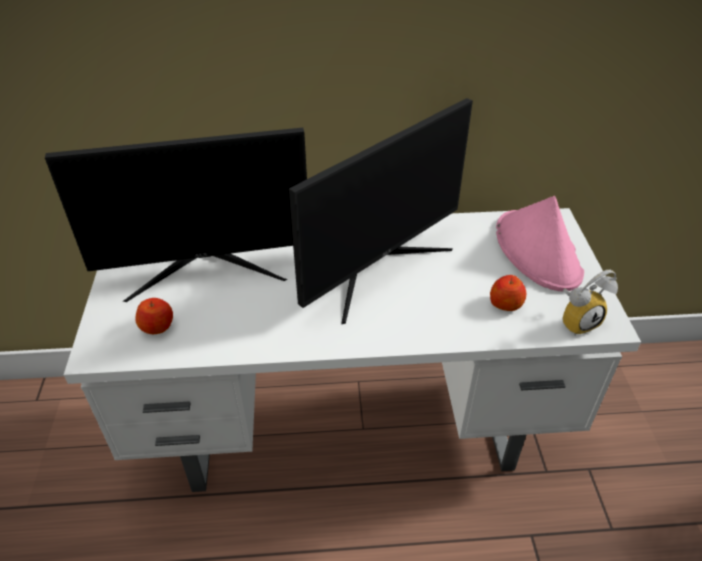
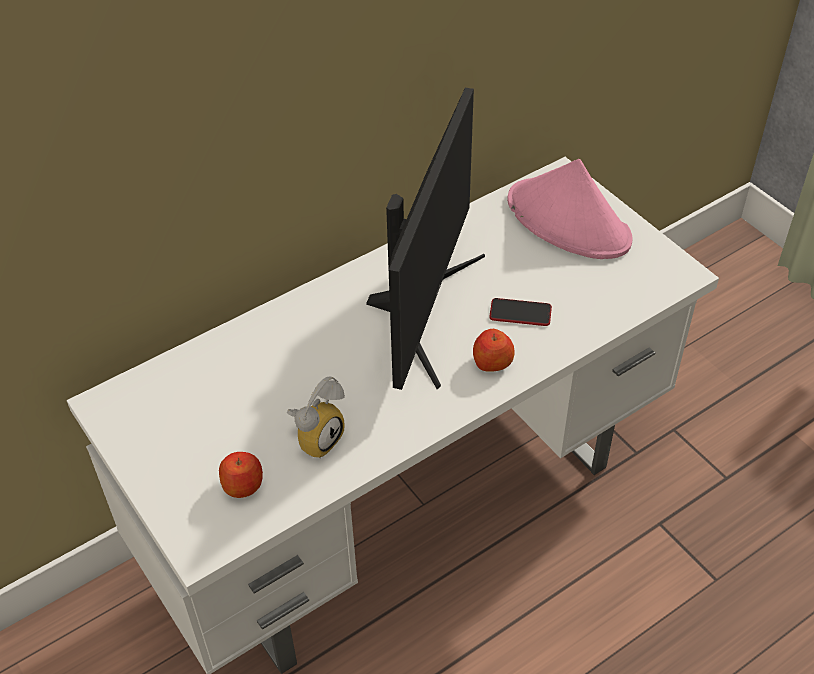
camera: 30 degrees left, 5 degrees up
monitor [45,128,307,302] -> none
apple [490,275,526,311] -> apple moved to [473,329,515,372]
alarm clock [562,270,618,335] -> alarm clock moved to [287,377,345,459]
none -> phone [489,298,552,326]

